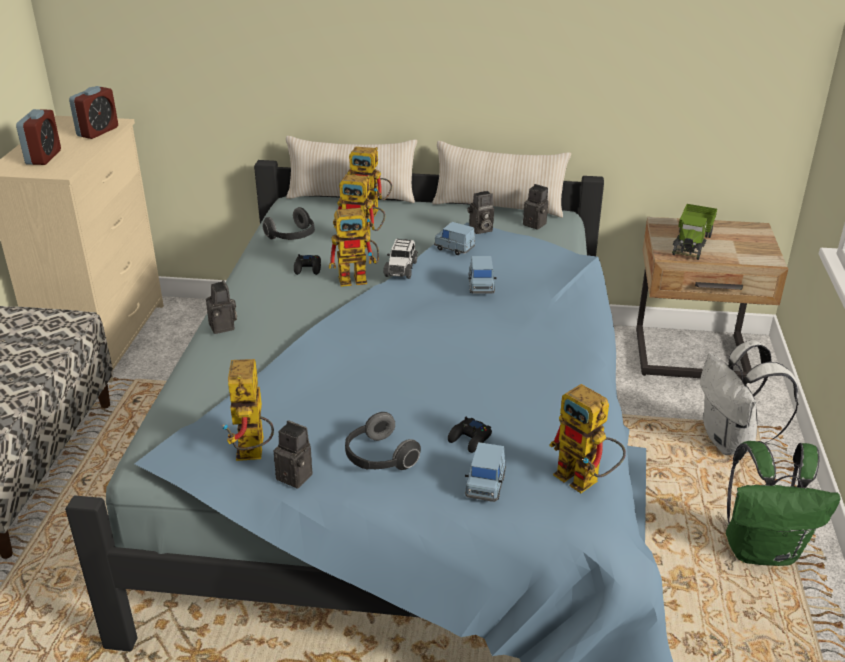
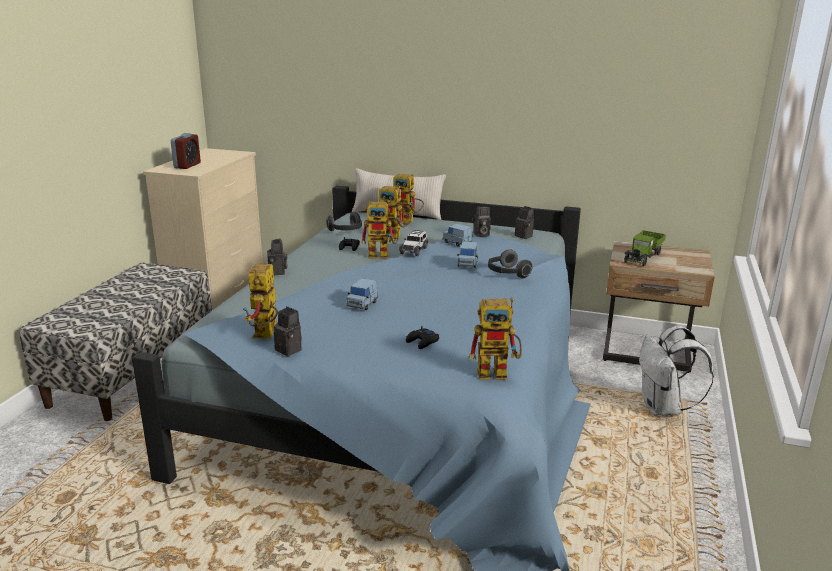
camera: 10 degrees right, 10 degrees down
alarm clock [69,86,118,139] -> none
headphones [345,412,421,470] -> headphones moved to [488,249,532,278]
beige pillow [432,141,571,218] -> none
blue toy car [465,442,506,502] -> blue toy car moved to [346,278,378,310]
toy robot [549,384,626,493] -> toy robot turned 60 degrees counterclockwise [469,298,522,380]
green backpack [726,441,840,566] -> none

